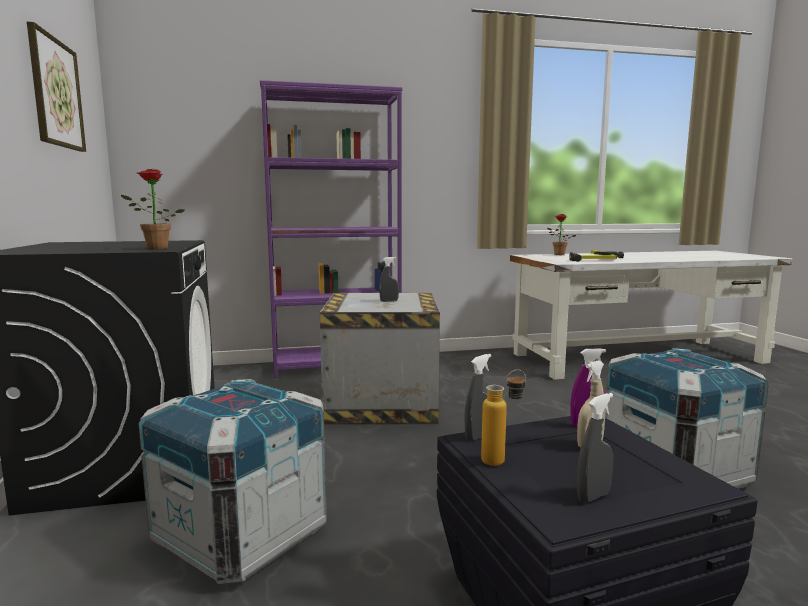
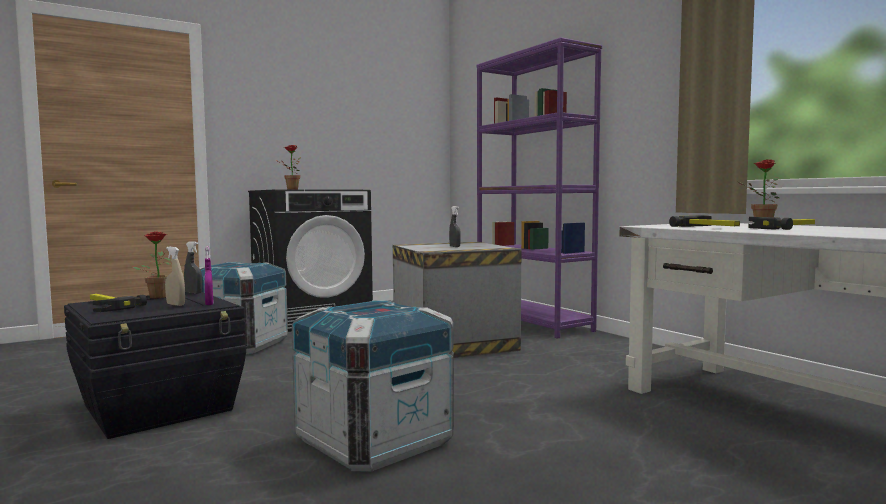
camera: 70 degrees right, 5 degrees down
picture [27,22,86,152] -> none
bottle [481,369,526,466] -> potted plant [132,232,171,298]
grey spray bottle [577,393,614,502] -> hammer [90,294,147,312]

